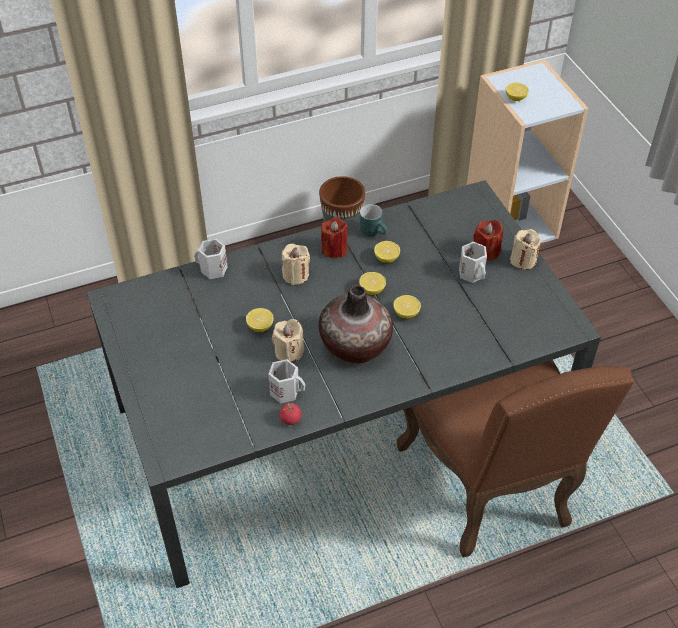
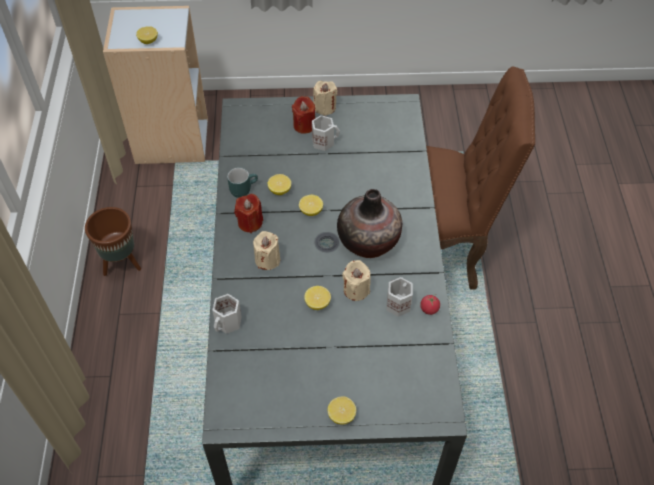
camera: 70 degrees left, 5 degrees up
lemon [393,295,421,319] -> lemon moved to [328,396,356,424]

